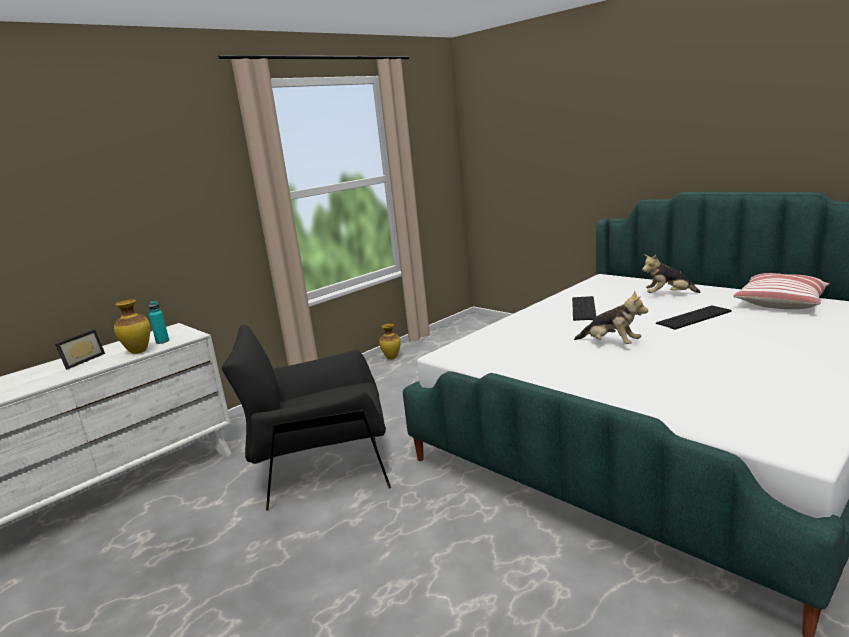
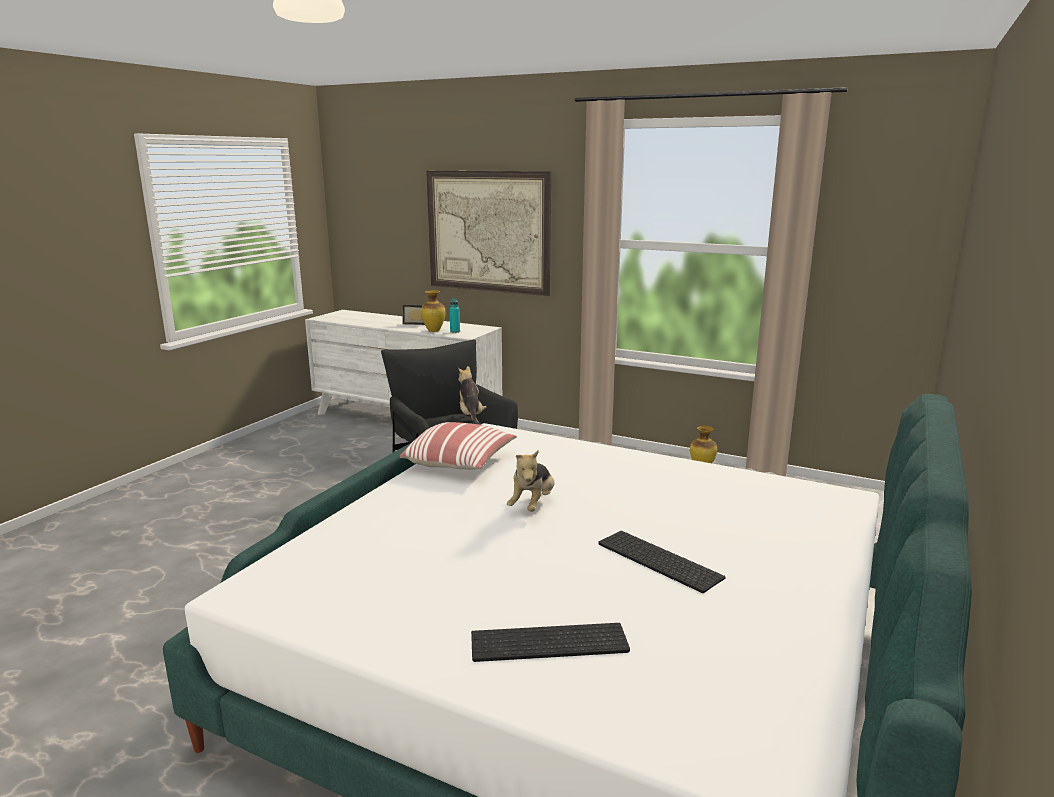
camera: 70 degrees right, 0 degrees up
keyboard [572,296,596,321] -> keyboard moved to [471,623,630,662]
plush toy [642,255,701,293] -> plush toy moved to [458,366,487,425]
pillow [733,273,830,309] -> pillow moved to [400,422,517,470]
none -> picture [426,171,551,296]

